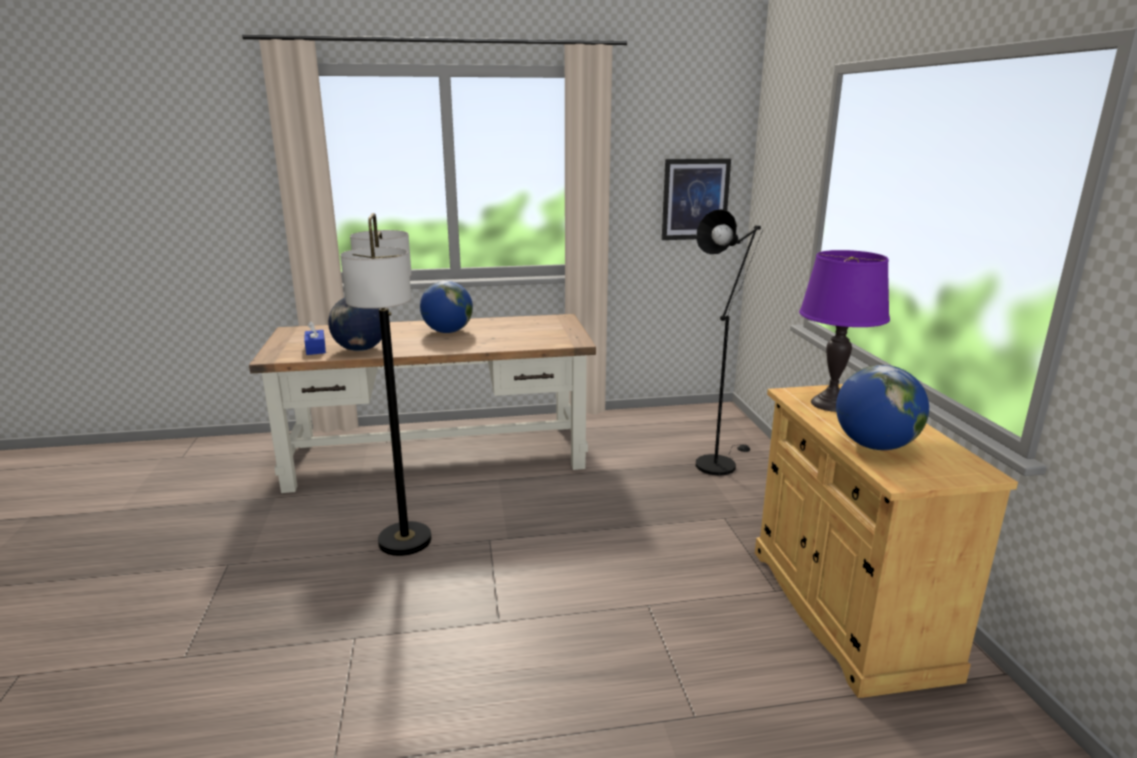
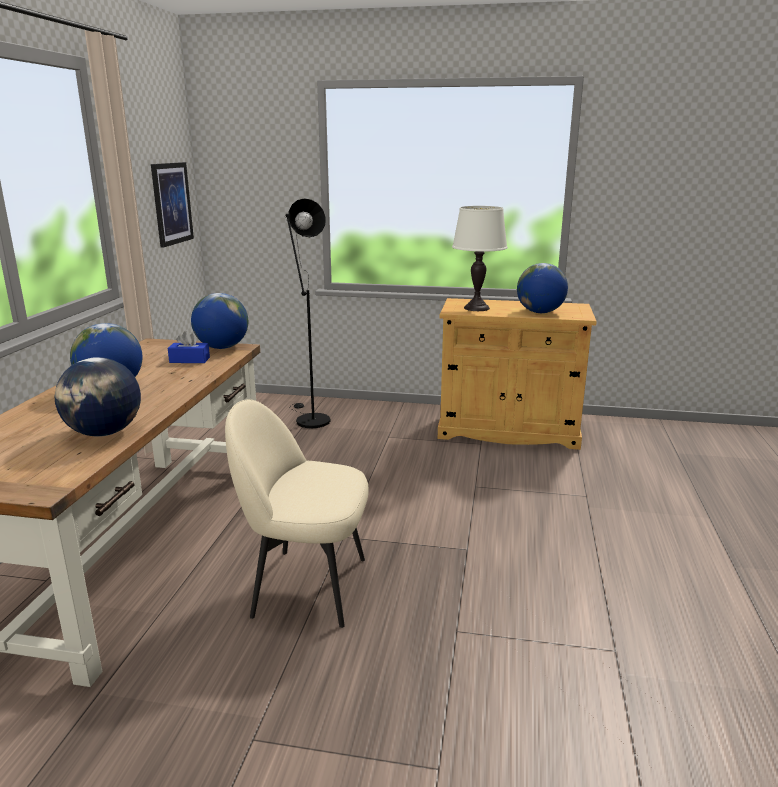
camera: 70 degrees left, 0 degrees up
blue tissue box [304,321,326,355] -> blue tissue box moved to [168,331,210,363]
floor lamp [340,213,431,556] -> beige chair [225,399,369,628]
purple table lamp [799,250,890,412] -> white table lamp [452,206,508,311]
none -> globe [191,293,248,349]

